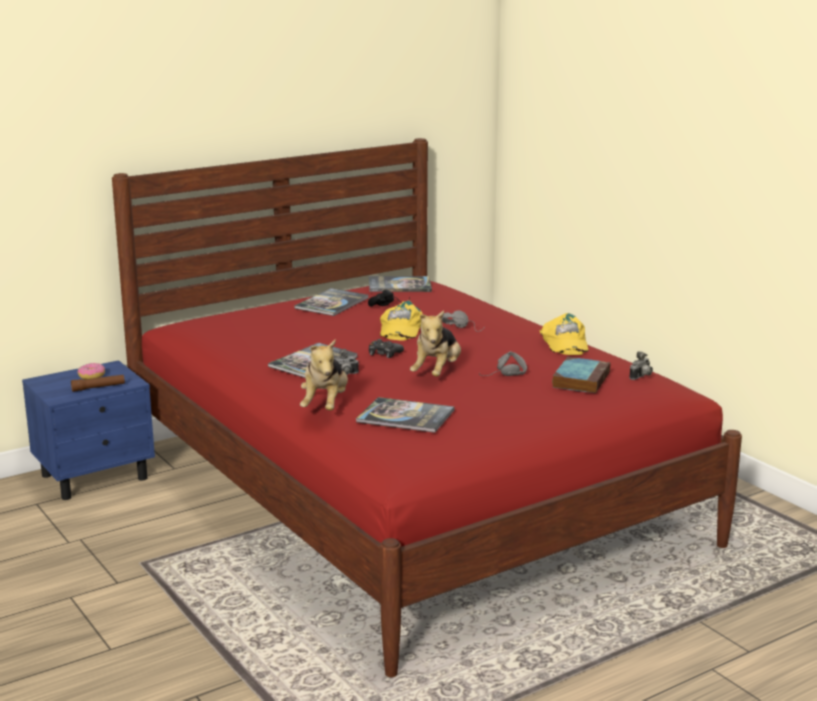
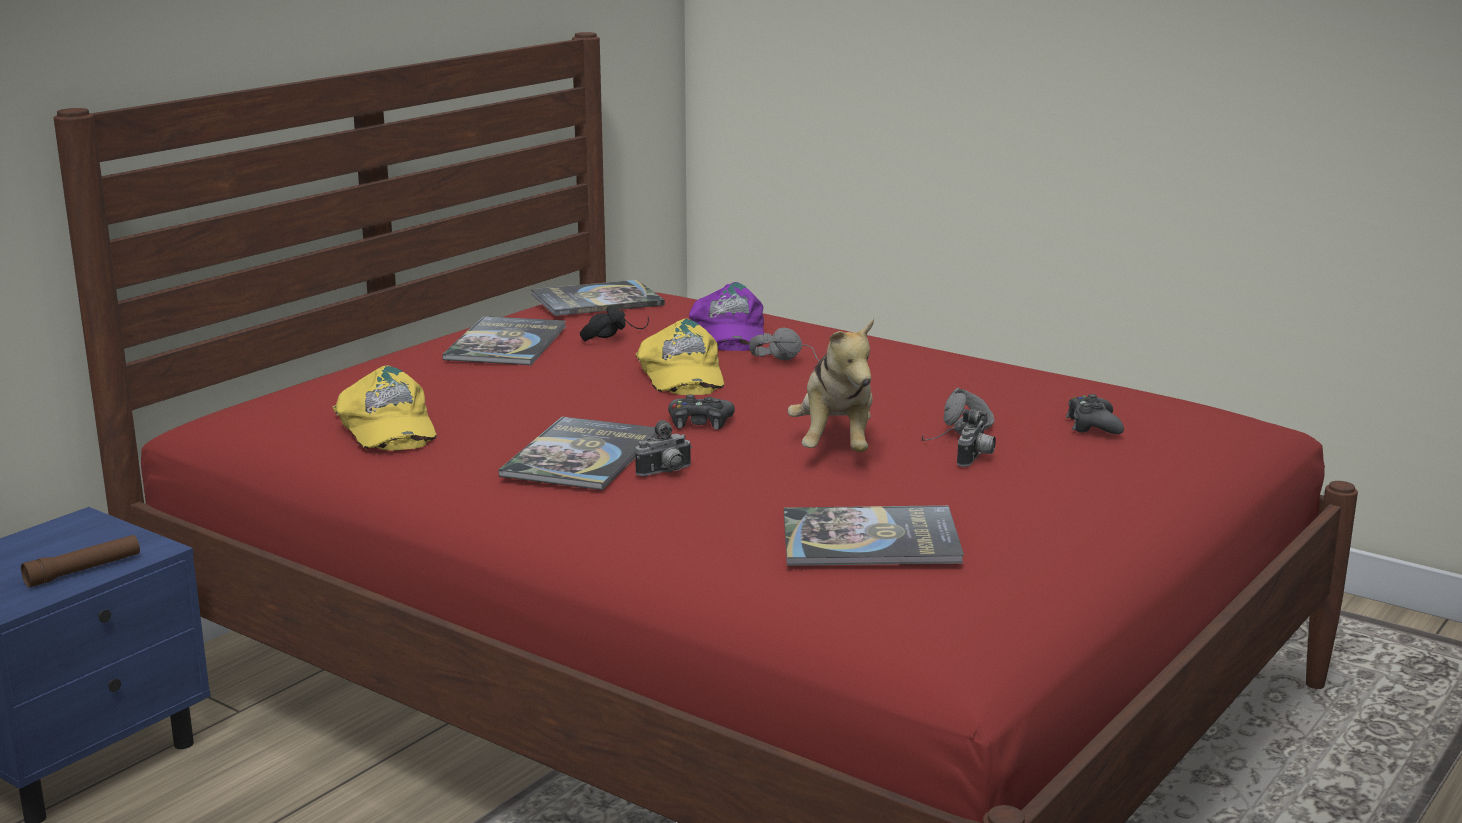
camera: 20 degrees left, 0 degrees up
donut [77,363,105,379] -> none
plush toy [300,340,348,410] -> none
yellow cap [540,313,589,355] -> yellow cap moved to [332,366,437,451]
book [552,357,610,394] -> black game controller [1066,394,1124,434]
camera [629,351,653,380] -> camera moved to [957,409,996,467]
none -> purple cap [689,282,764,351]

